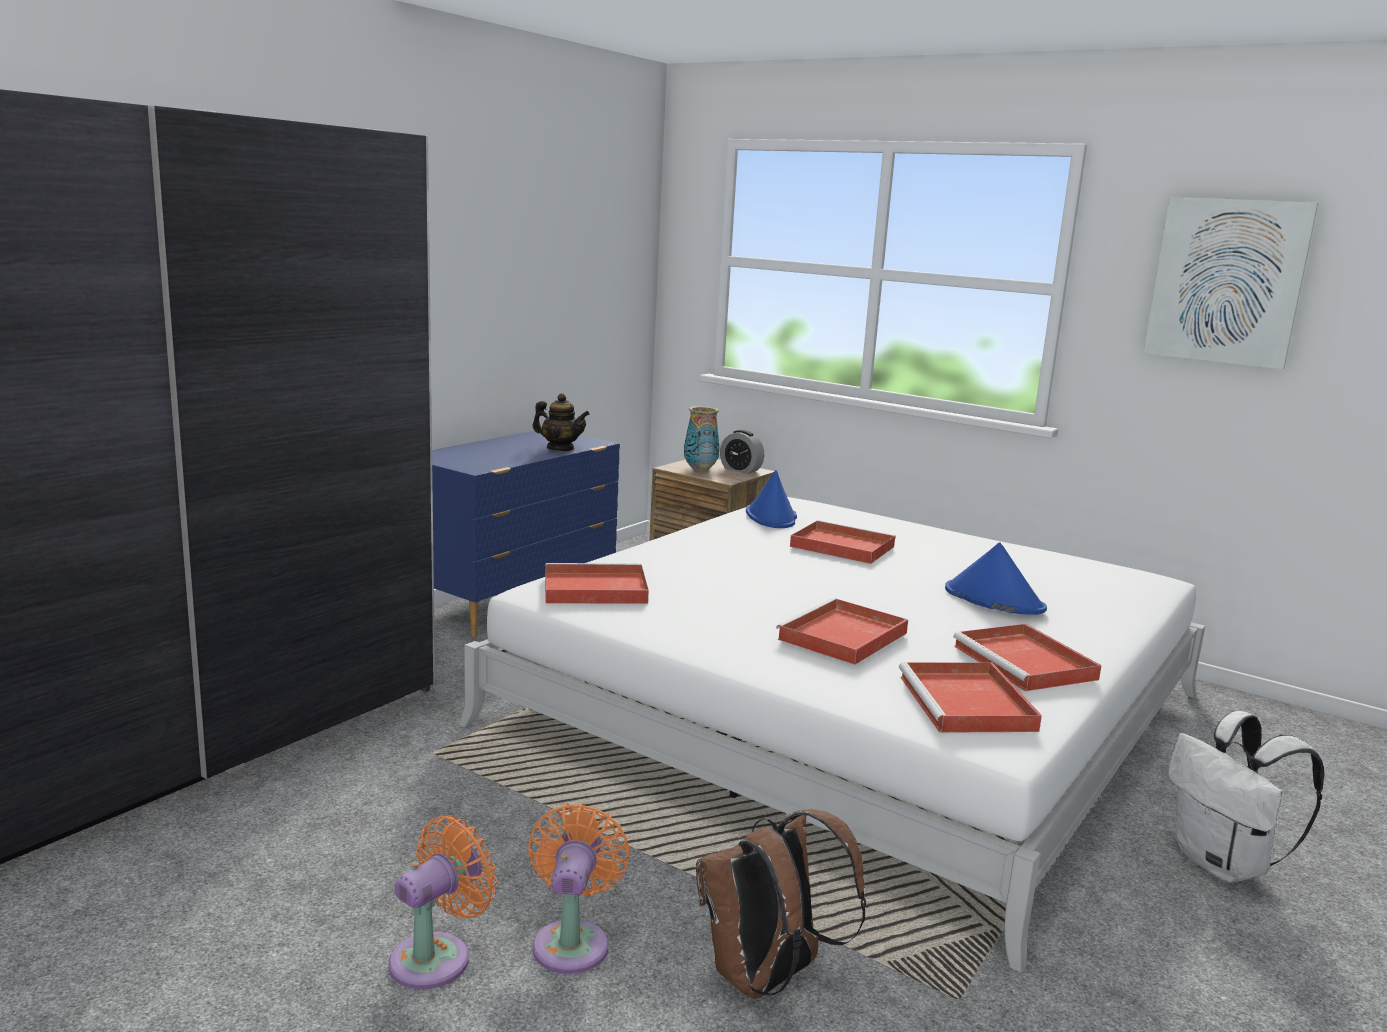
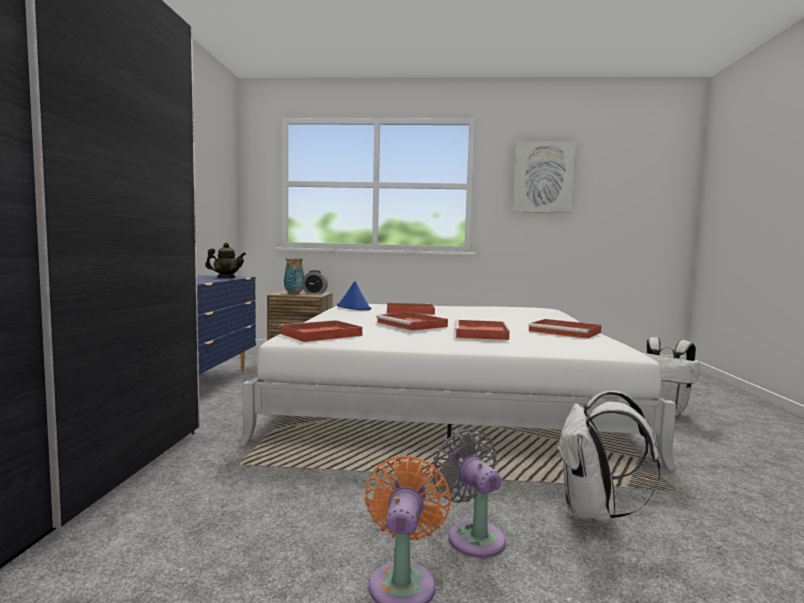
camera: 30 degrees left, 10 degrees down
orange fan [528,803,630,974] -> grey fan [432,429,506,558]
brown backpack [696,809,866,999] -> white backpack [557,391,661,524]
red tray [899,662,1042,733] -> red tray moved to [376,312,448,331]
blue hat [945,542,1047,615] -> none

